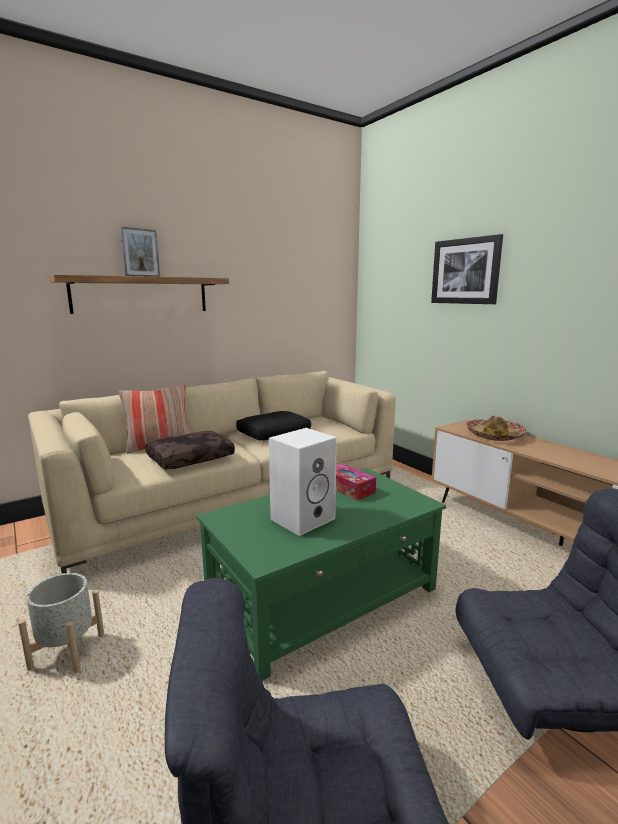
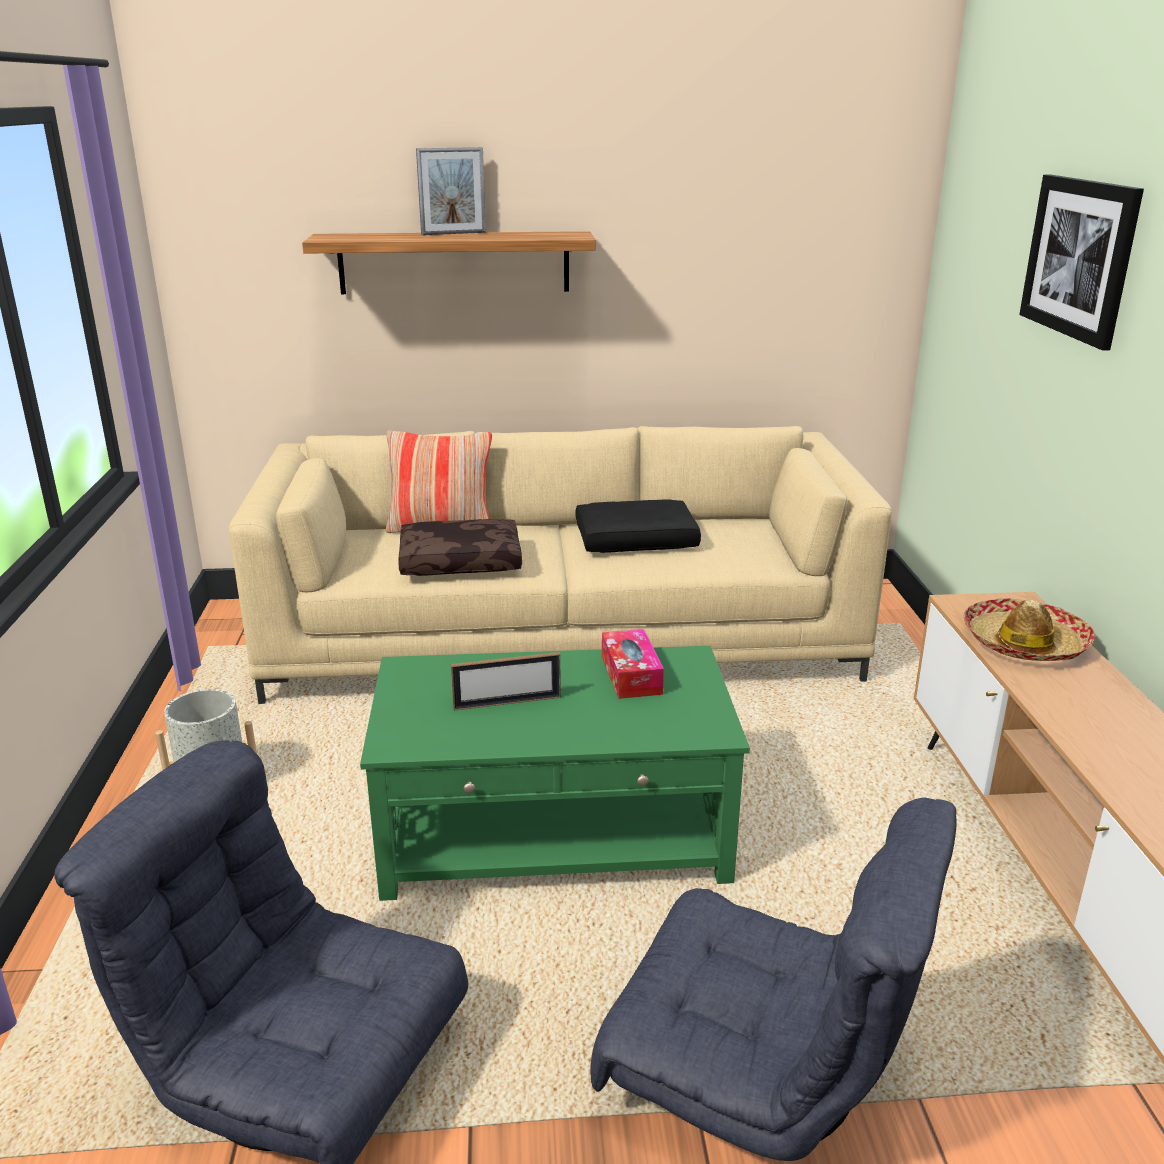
camera: 30 degrees right, 10 degrees up
white speaker [269,428,337,536] -> picture frame [451,652,561,711]

